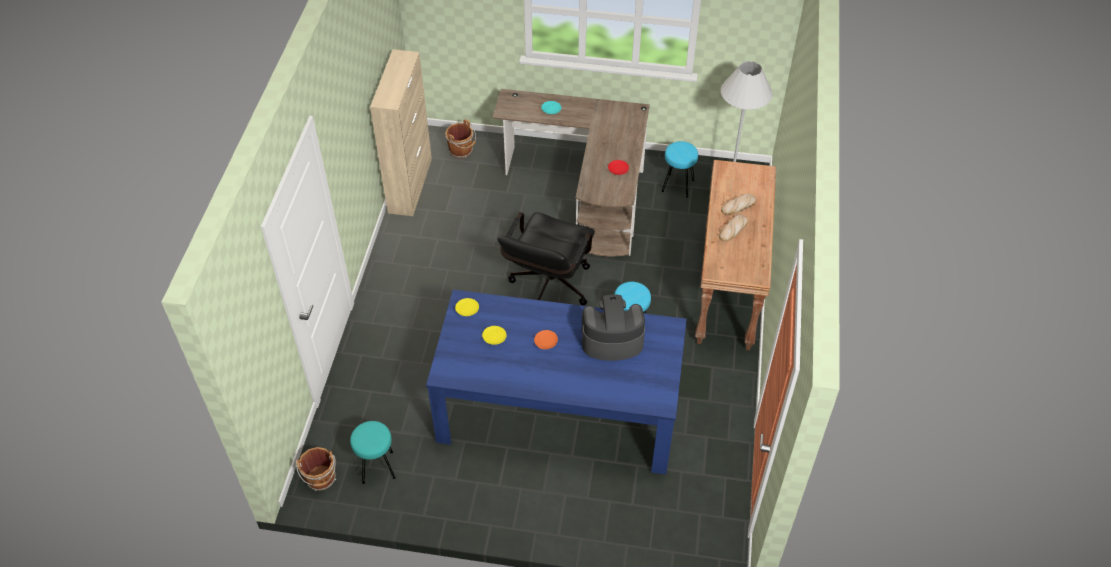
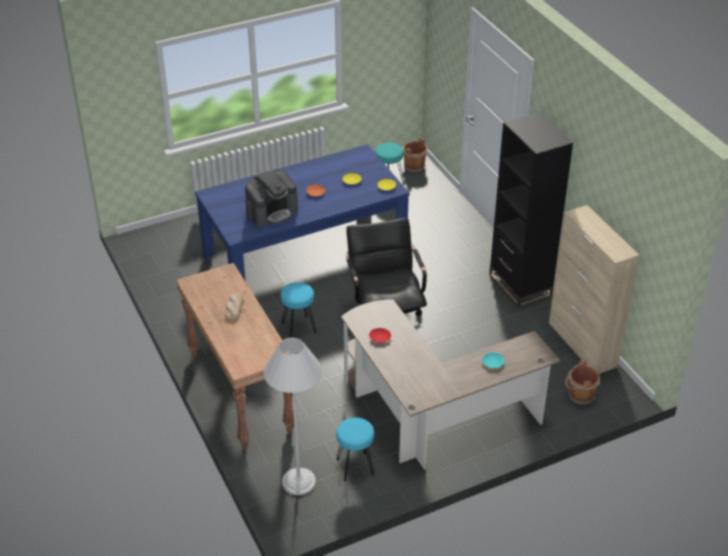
camera: 145 degrees right, 10 degrees down
bread [721,194,756,215] -> none
none -> black bookcase [489,112,573,308]

